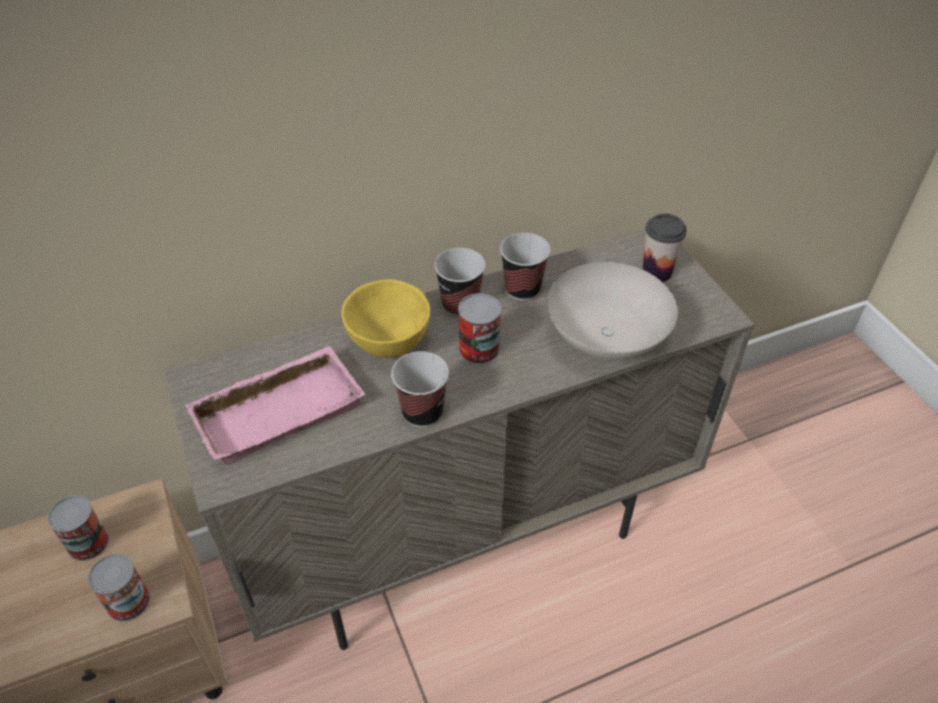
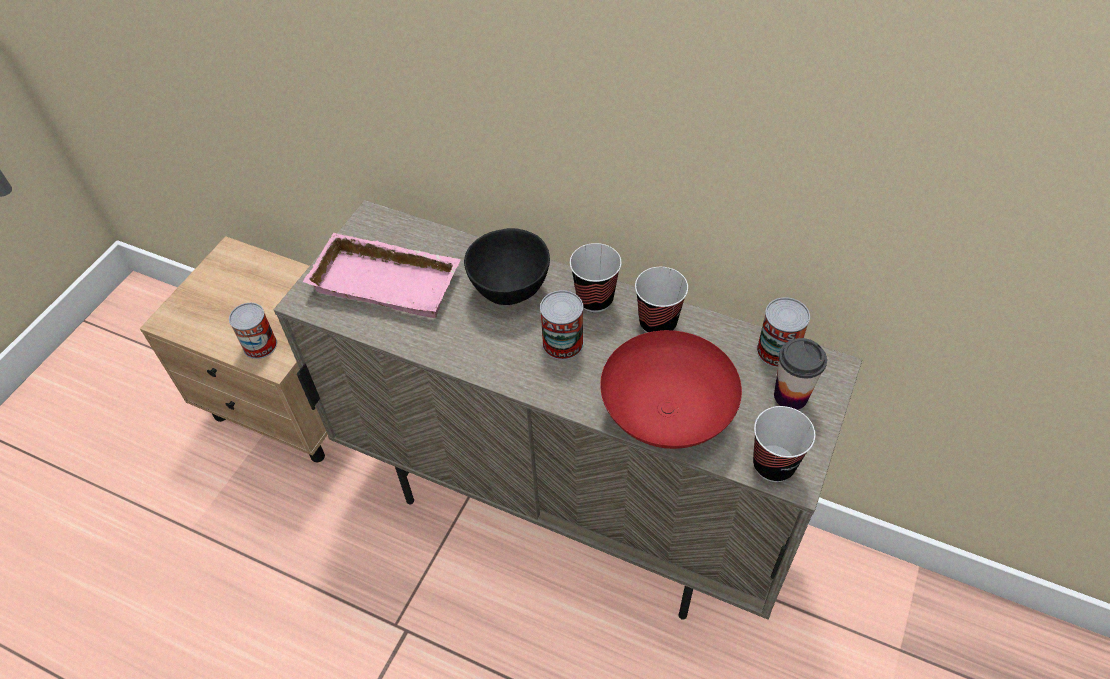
camera: 50 degrees right, 5 degrees up
can [48,496,109,561] -> can moved to [757,297,810,368]
yellow bowl [342,279,430,358] -> black bowl [464,228,550,305]
cup [391,351,449,427] -> cup moved to [753,406,816,482]
white bowl [547,262,678,360] -> red bowl [600,330,742,449]

